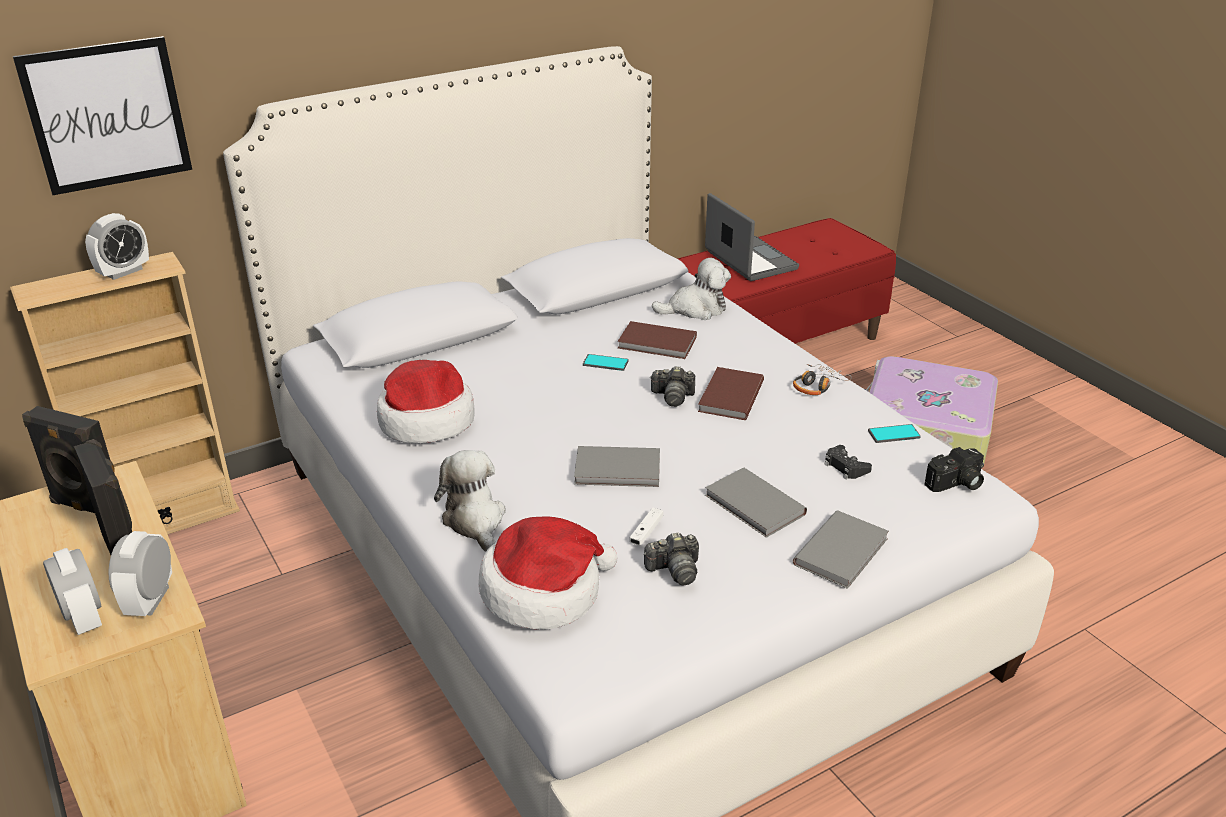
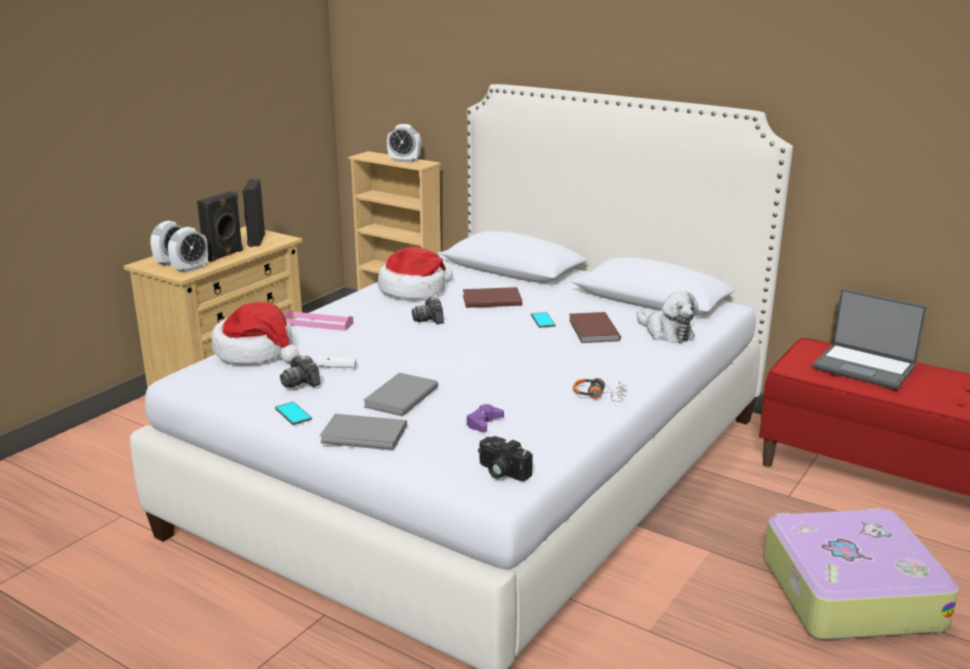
camera: 65 degrees right, 10 degrees down
picture [13,36,192,195] -> none
alarm clock [108,531,172,616] -> alarm clock turned 150 degrees clockwise [168,227,208,273]
plush toy [434,450,506,552] -> pink tray [285,310,353,331]
grey book [574,446,660,487] -> none
camera [650,366,695,407] -> camera moved to [412,297,444,324]
brown book [698,367,764,420] -> brown book moved to [463,287,522,308]
laptop [705,193,799,281] -> laptop turned 90 degrees clockwise [813,289,926,389]
black game controller [825,445,872,480] -> purple game controller [466,404,504,432]
phone [868,424,921,443] -> phone moved to [275,402,312,425]

